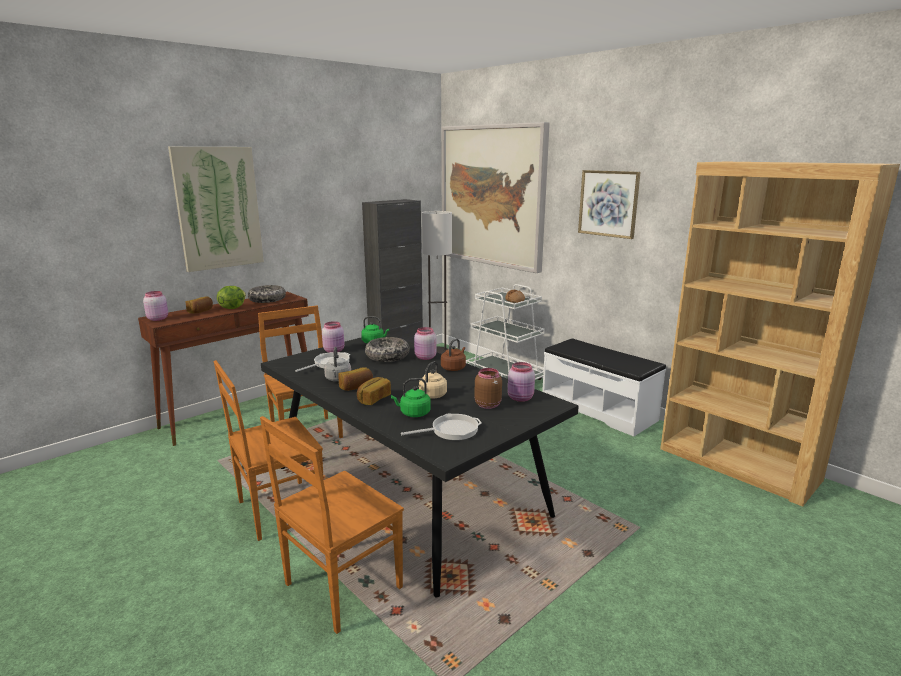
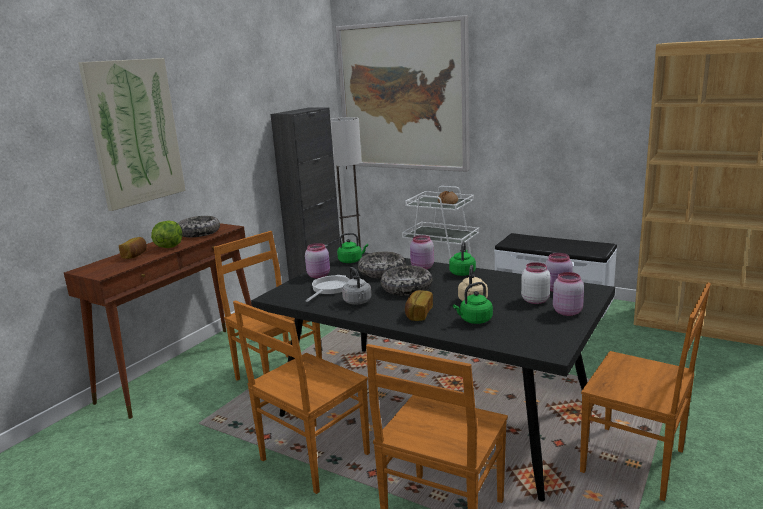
camera: 15 degrees left, 0 degrees up
pink jar [143,291,168,321] -> pink jar moved to [553,272,584,316]
bread [338,367,373,391] -> none
frying pan [401,414,481,440] -> none
brown kettle [441,338,466,371] -> green kettle [449,241,476,276]
brown jar [474,368,502,409] -> white jar [521,262,550,304]
picture [578,170,641,239] -> none
none -> bowl [381,266,432,296]
none -> brown chair [580,282,711,501]

